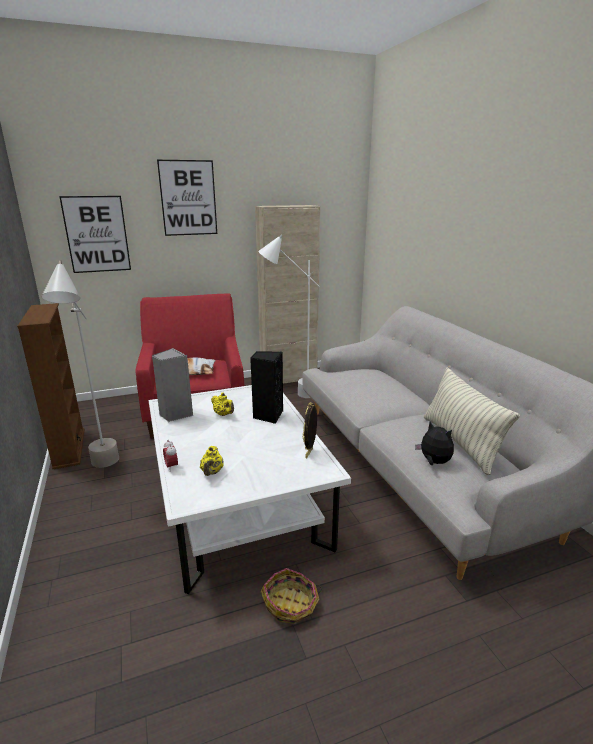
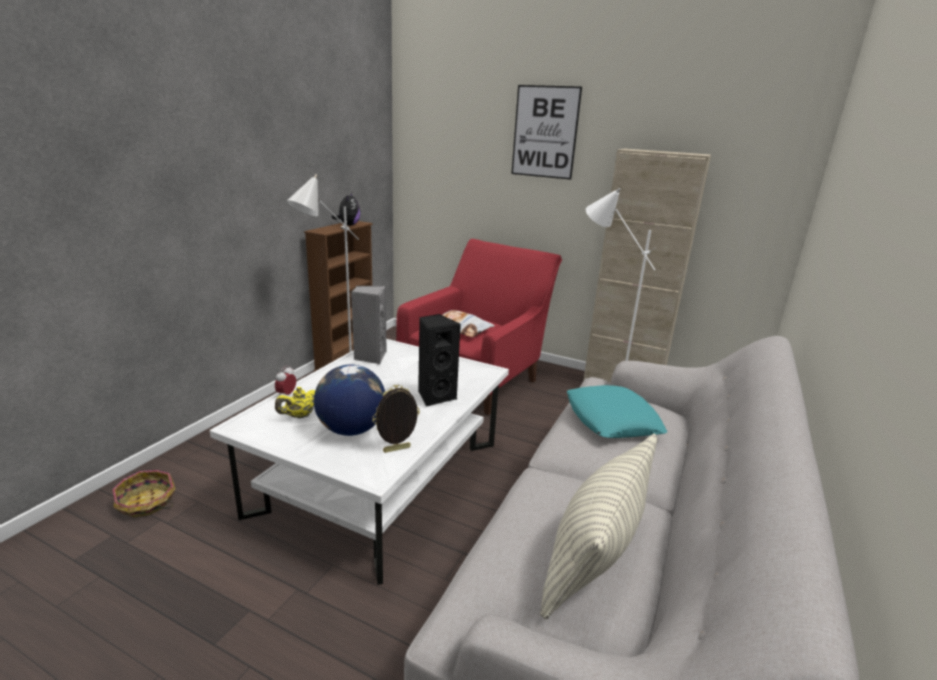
camera: 45 degrees right, 0 degrees up
picture [59,196,131,273] -> none
yellow teapot [211,392,234,416] -> none
basket [261,568,322,624] -> basket moved to [112,470,175,517]
plush toy [415,421,454,465] -> plush toy moved to [331,193,360,225]
none -> globe [314,365,385,436]
none -> turquoise pillow [567,385,667,438]

